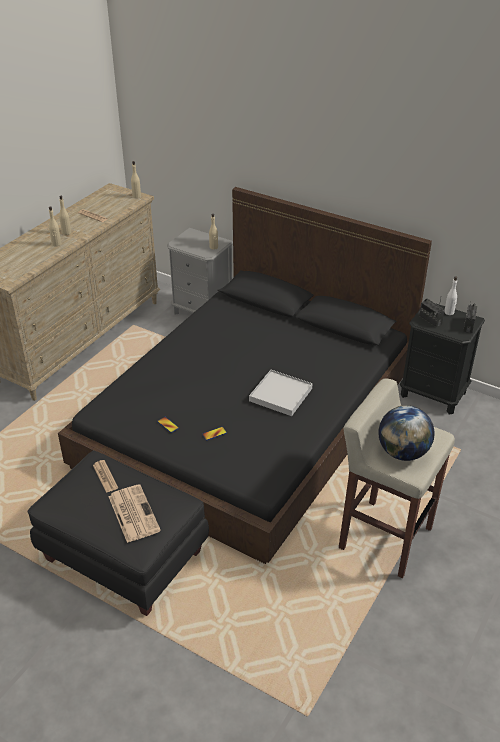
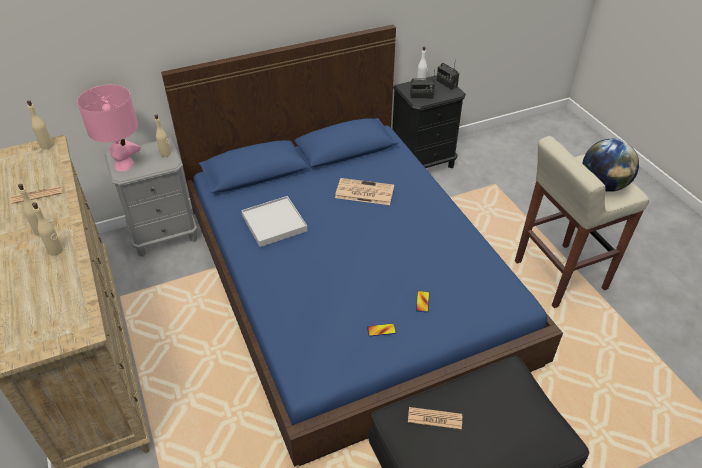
camera: 55 degrees left, 5 degrees up
black bed [58,187,432,564] -> blue bed [161,25,563,467]
newspaper [109,484,161,543] -> newspaper moved to [335,178,394,205]
white tray [249,370,313,416] -> white tray moved to [241,196,308,247]
none -> pink table lamp [77,85,141,171]

